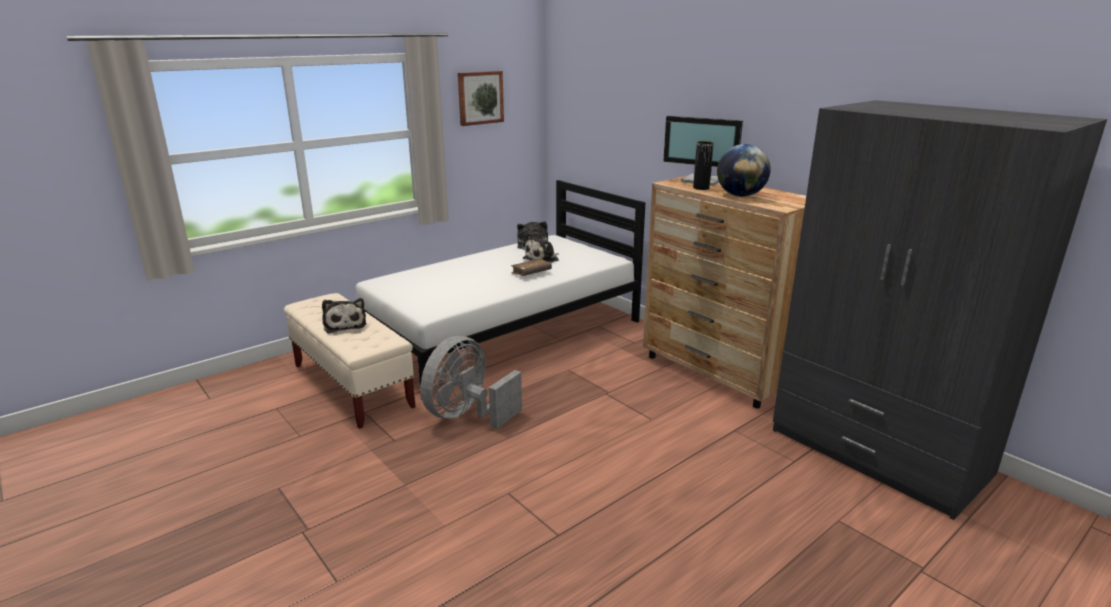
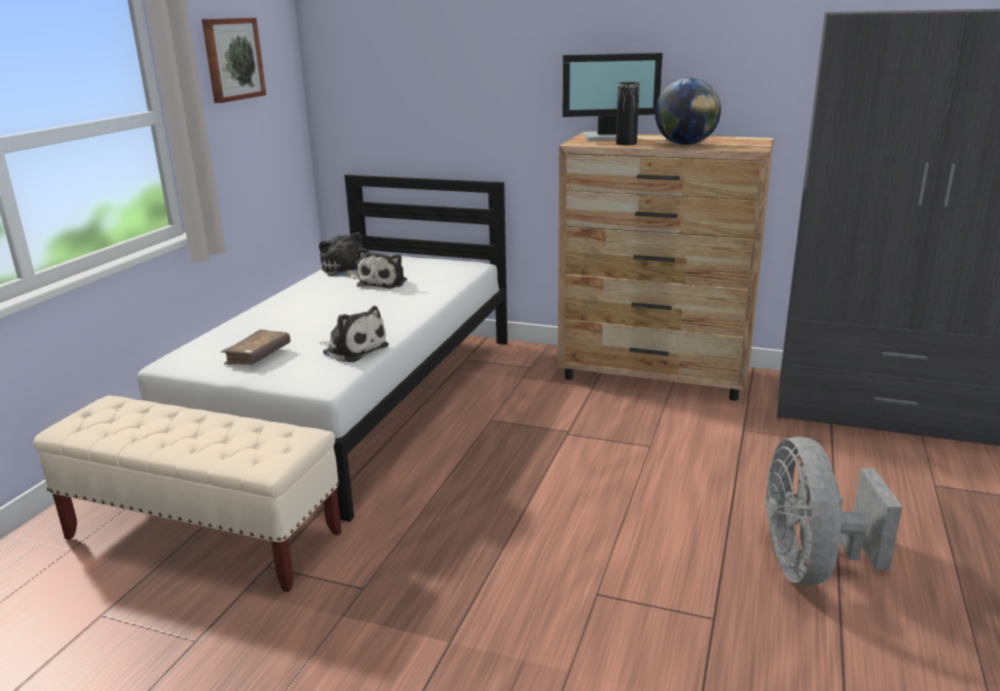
camera: 30 degrees left, 0 degrees up
plush toy [322,298,367,334] -> plush toy moved to [319,306,389,362]
grey fan [421,336,522,429] -> grey fan moved to [765,436,902,586]
brown book [511,258,552,276] -> brown book moved to [221,330,290,365]

